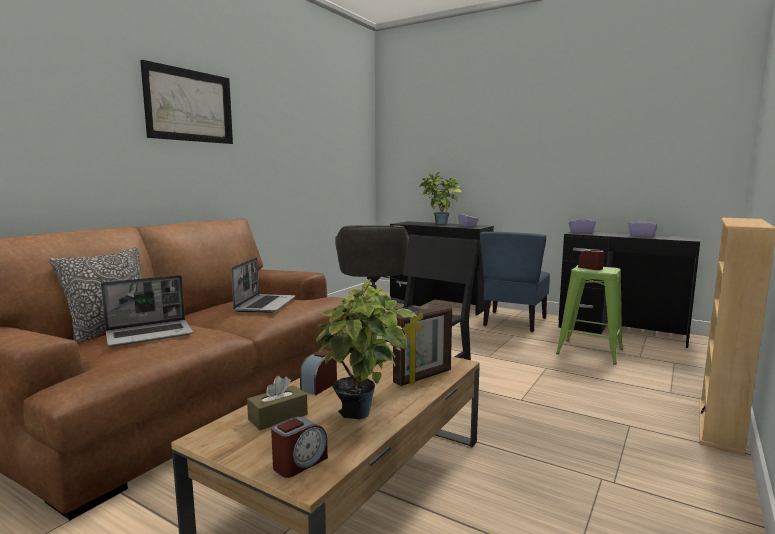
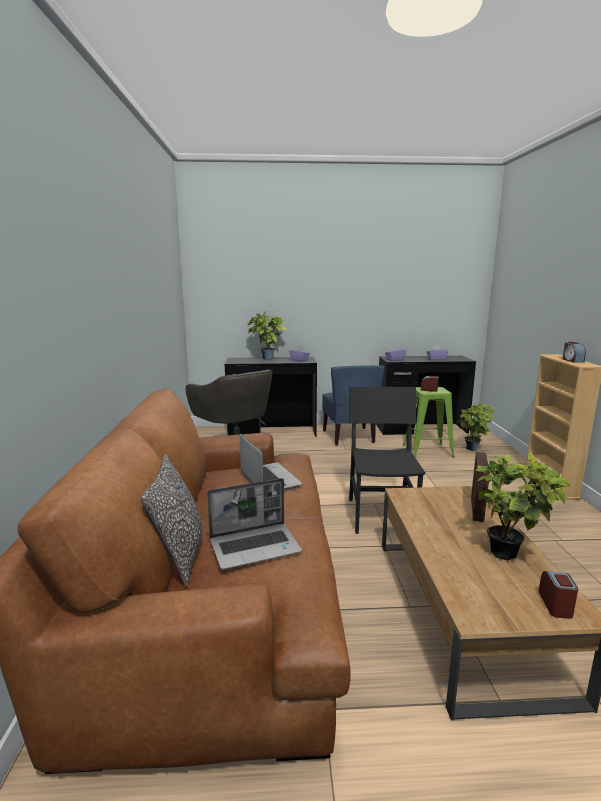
camera: 35 degrees left, 5 degrees up
laptop [101,275,194,347] -> laptop turned 45 degrees clockwise [207,478,302,570]
picture [140,60,233,144] -> none
brown tissue box [247,376,308,430] -> none
alarm clock [300,349,337,395] -> alarm clock moved to [563,342,586,363]
none -> potted plant [457,402,495,451]

